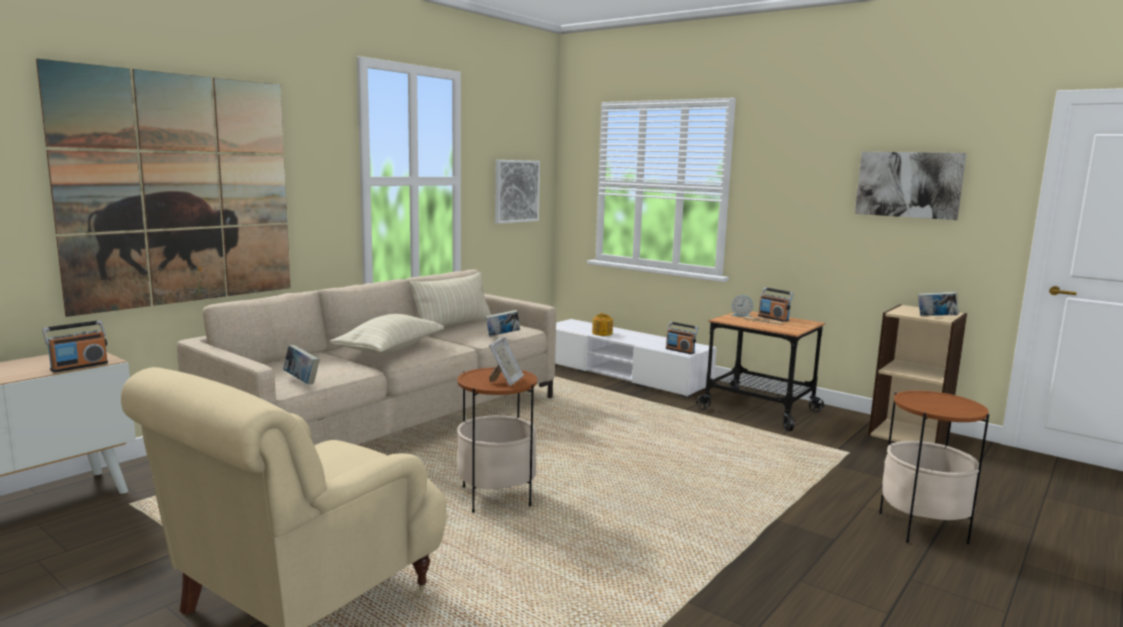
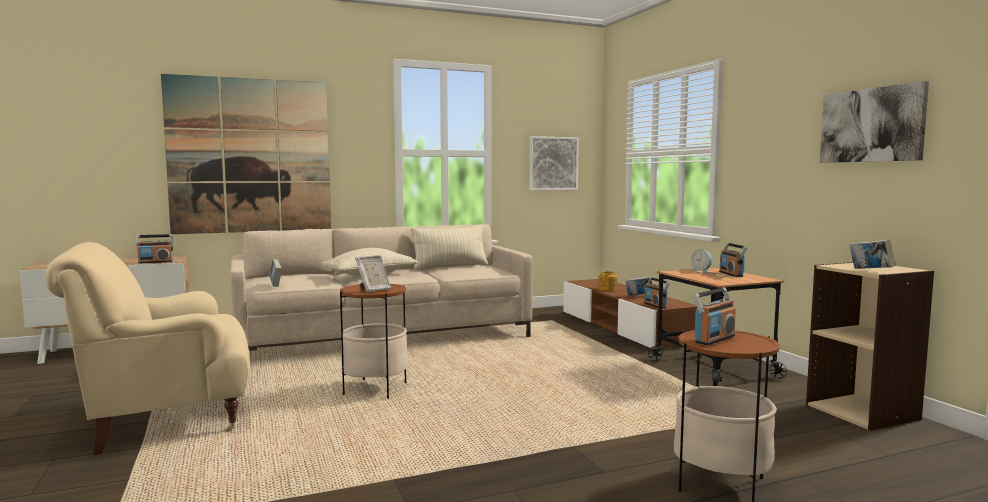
camera: 30 degrees right, 5 degrees down
book [485,310,520,336] -> book moved to [625,276,652,296]
white tv stand [555,319,717,398] -> brown tv stand [563,279,697,350]
none -> radio [692,287,736,345]

